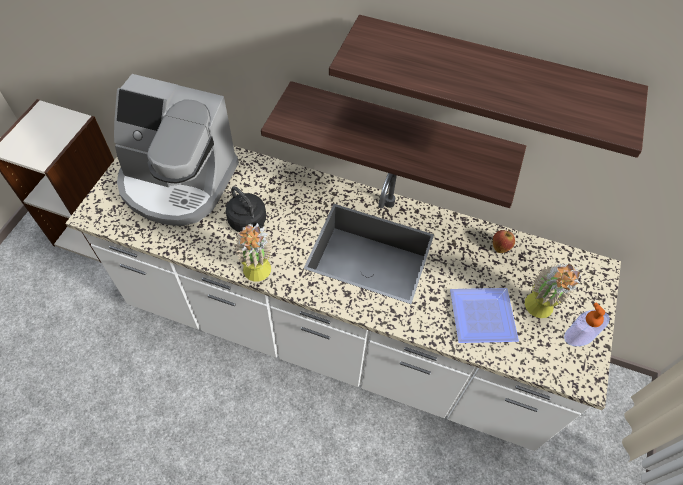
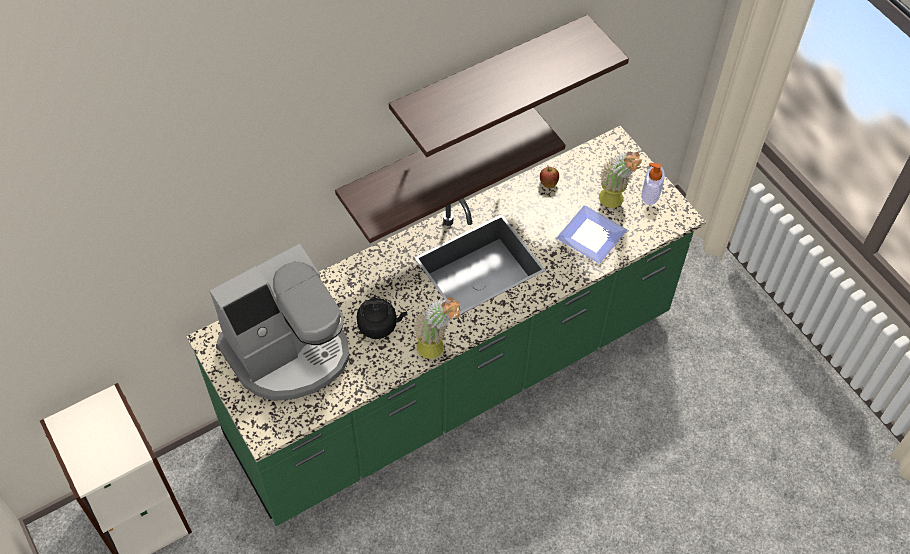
camera: 50 degrees left, 0 degrees up
white counter [65,146,621,451] -> green counter [186,126,706,526]

